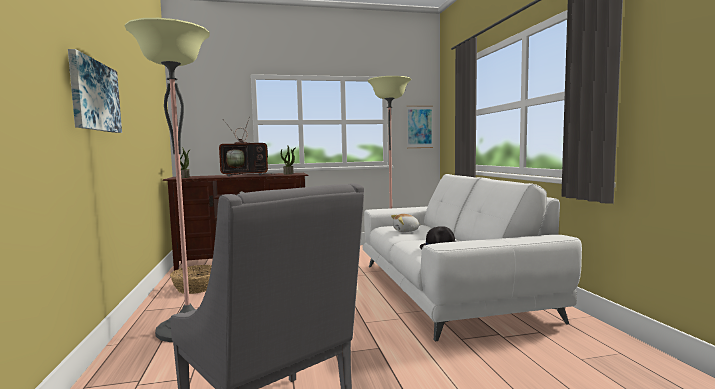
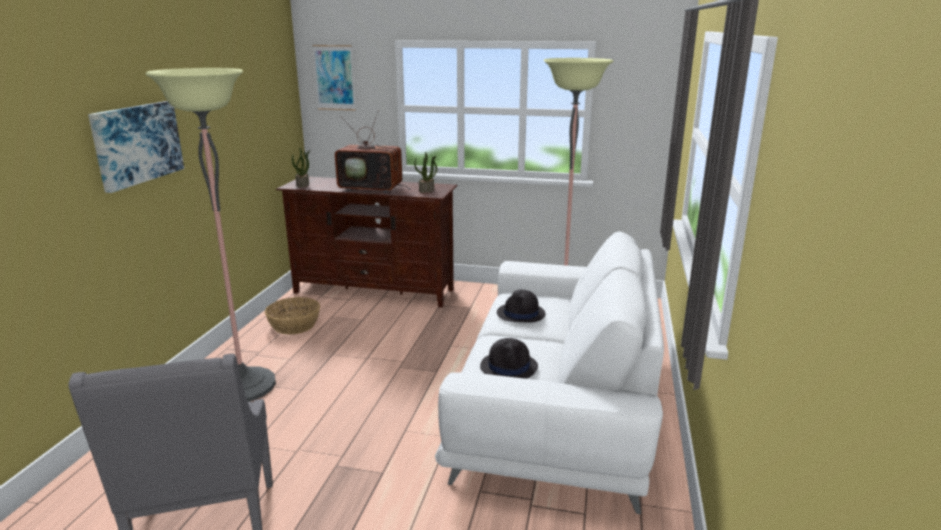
camera: 25 degrees right, 15 degrees up
plush toy [391,214,421,232] -> black hat [497,290,546,323]
picture [407,106,433,148] -> picture moved to [312,45,356,110]

